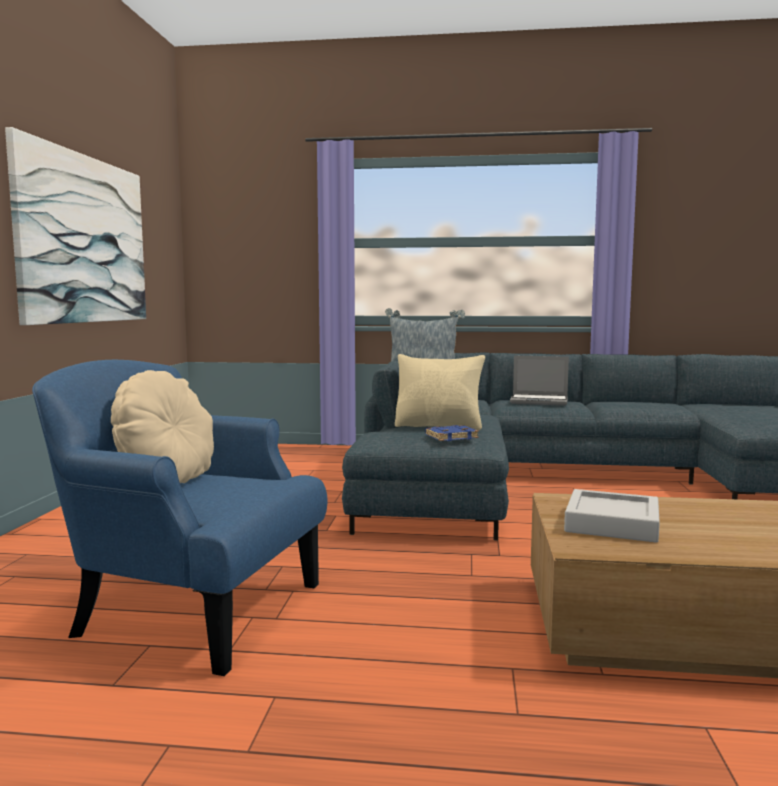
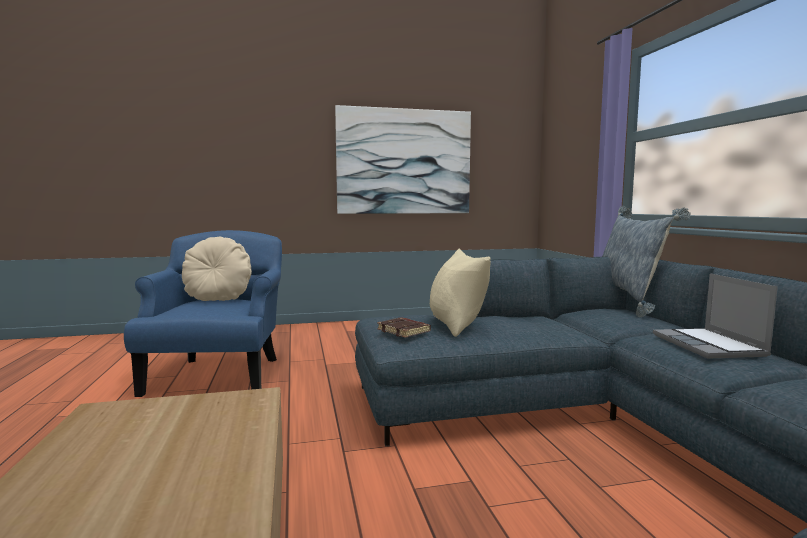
camera: 70 degrees right, 0 degrees up
blue book [425,425,479,441] -> brown book [377,317,431,338]
grey tray [564,489,660,543] -> none

